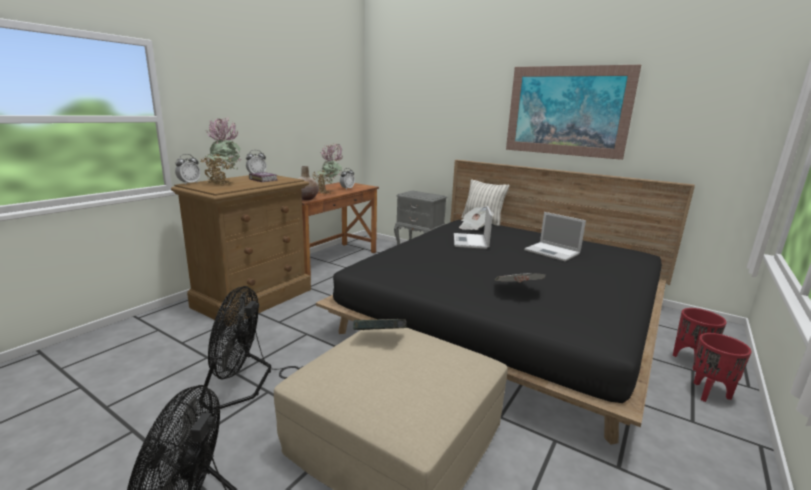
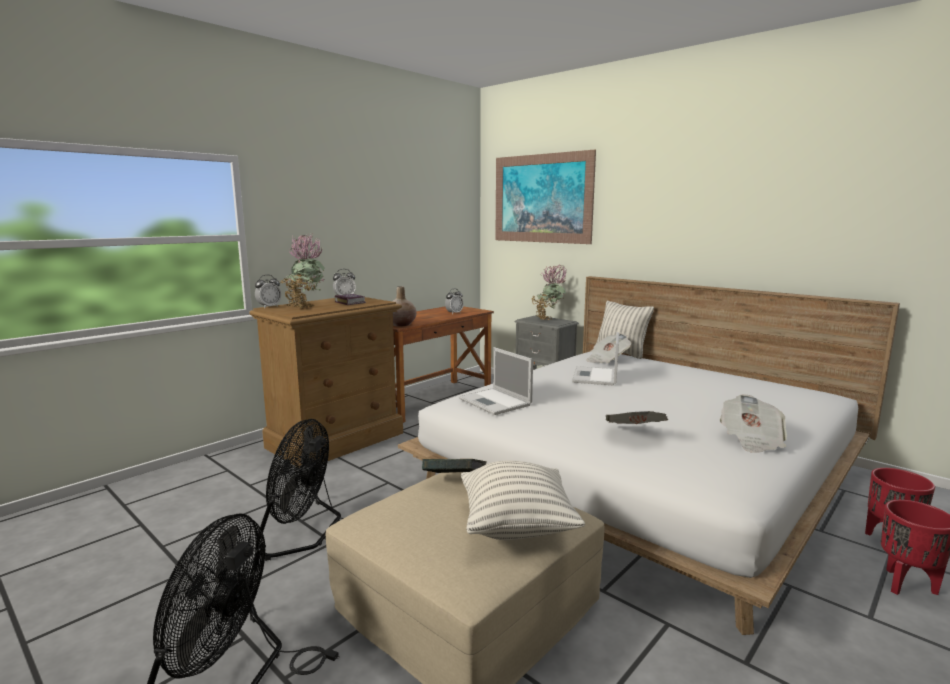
camera: 10 degrees right, 5 degrees down
potted plant [312,143,342,194] -> potted plant moved to [532,264,567,321]
black bed [316,160,695,445] -> white bed [398,276,900,635]
picture [506,65,641,160] -> picture moved to [495,150,596,244]
laptop [524,212,586,261] -> laptop moved to [459,347,533,415]
none -> pillow [461,460,585,540]
none -> newspaper [720,394,787,453]

